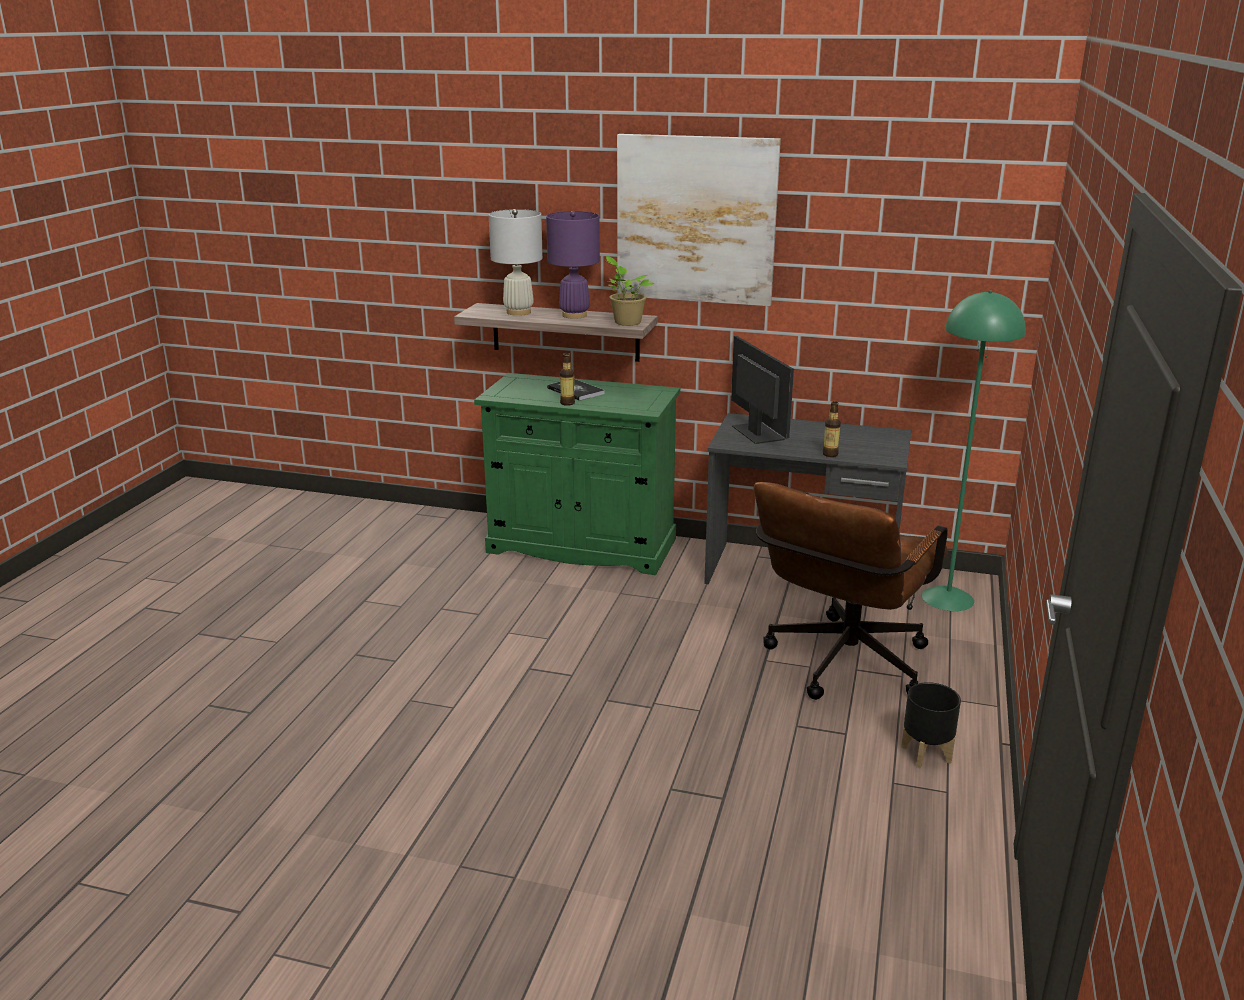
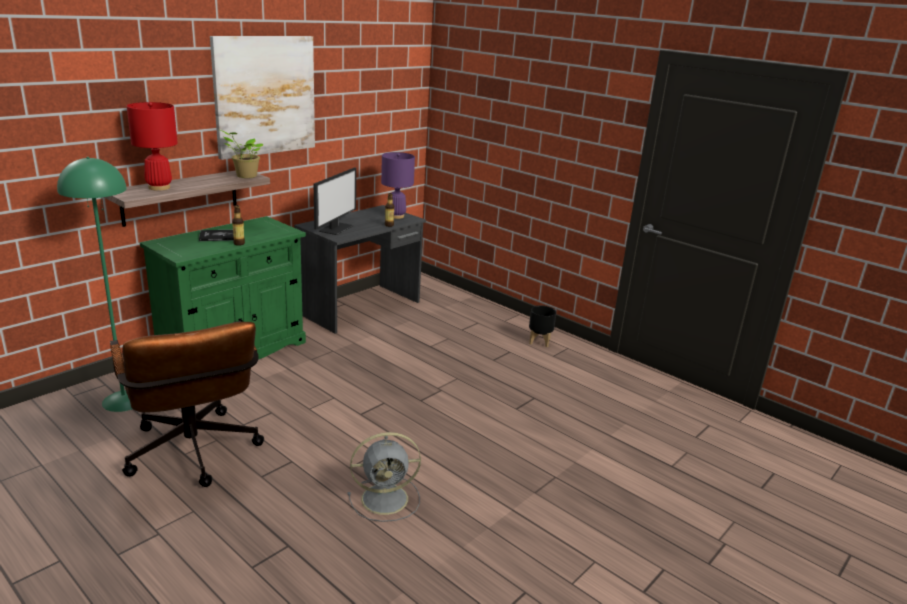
camera: 65 degrees left, 0 degrees up
white table lamp [489,209,543,316] -> red table lamp [127,102,178,191]
purple table lamp [546,211,600,319] -> purple table lamp moved to [381,152,415,219]
monitor [731,336,794,444] -> monitor turned 105 degrees clockwise [314,167,356,235]
brown office chair [754,482,948,700] -> brown office chair moved to [110,321,264,487]
green floor lamp [922,291,1026,611] -> green floor lamp moved to [57,157,132,412]
none -> grey fan [347,432,421,522]

